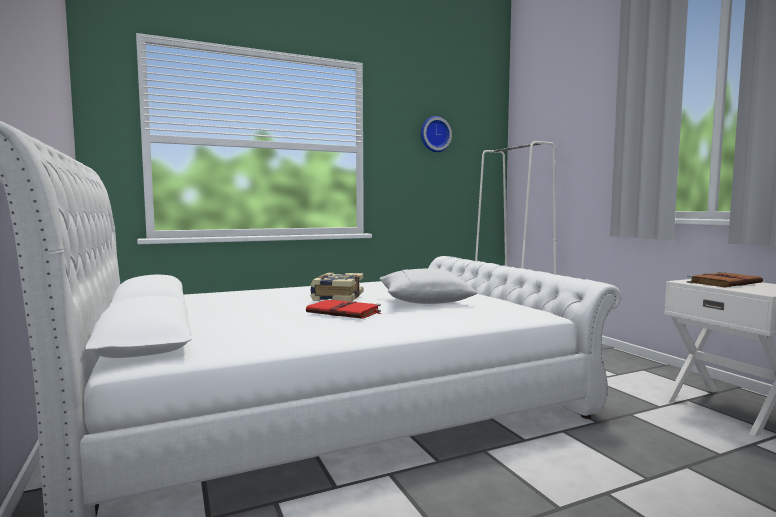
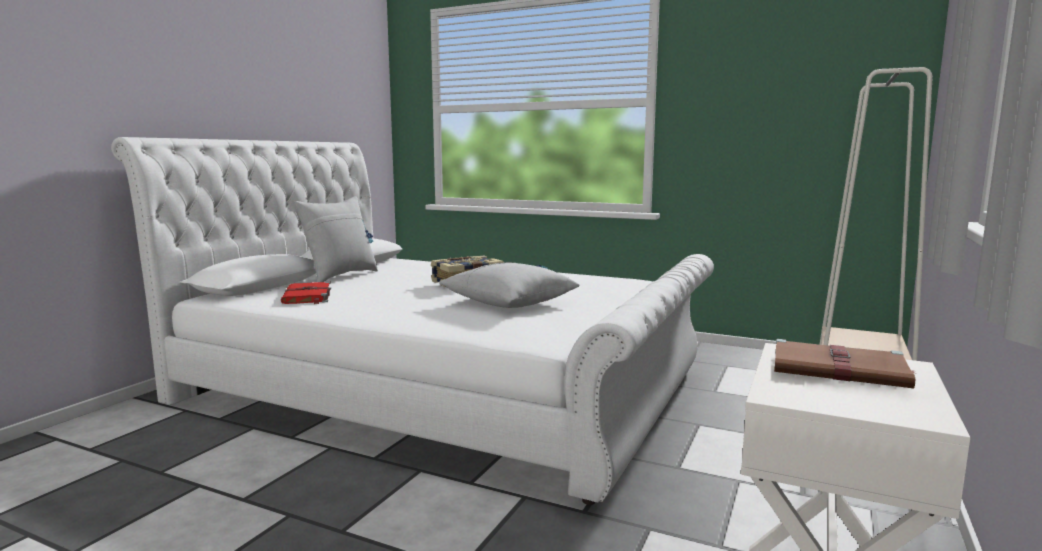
camera: 50 degrees right, 5 degrees up
red book [306,299,382,319] -> red book moved to [281,282,331,304]
wall clock [421,116,452,152] -> none
none -> grey pillow [294,196,378,282]

